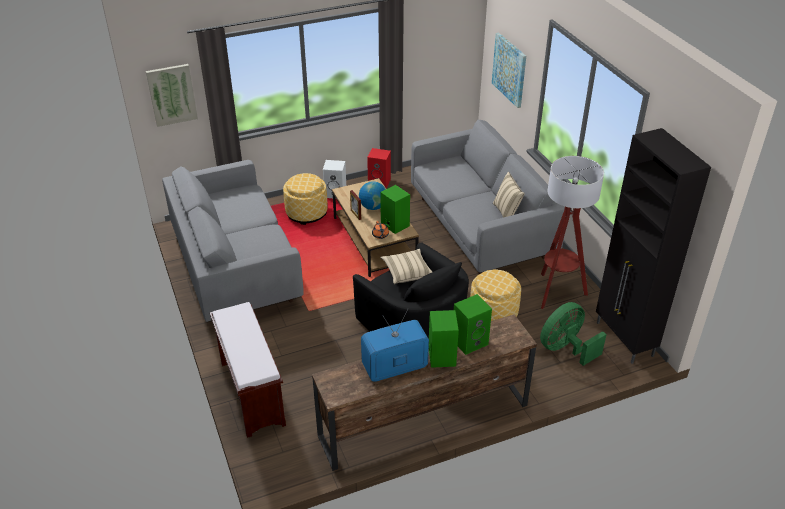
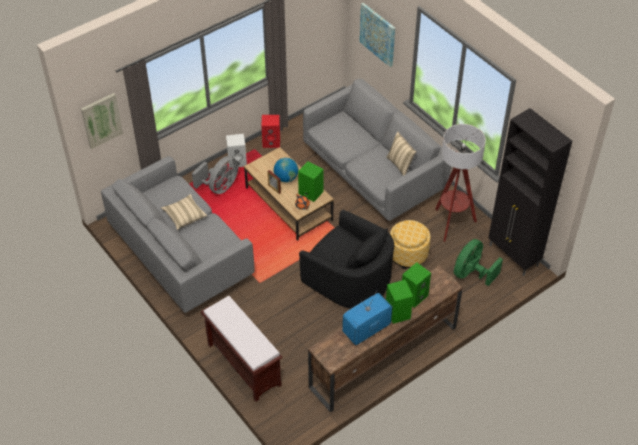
camera: 15 degrees left, 10 degrees up
ottoman [283,173,328,225] -> grey fan [192,156,238,194]
beige pillow [380,249,432,284] -> beige pillow moved to [161,194,207,230]

